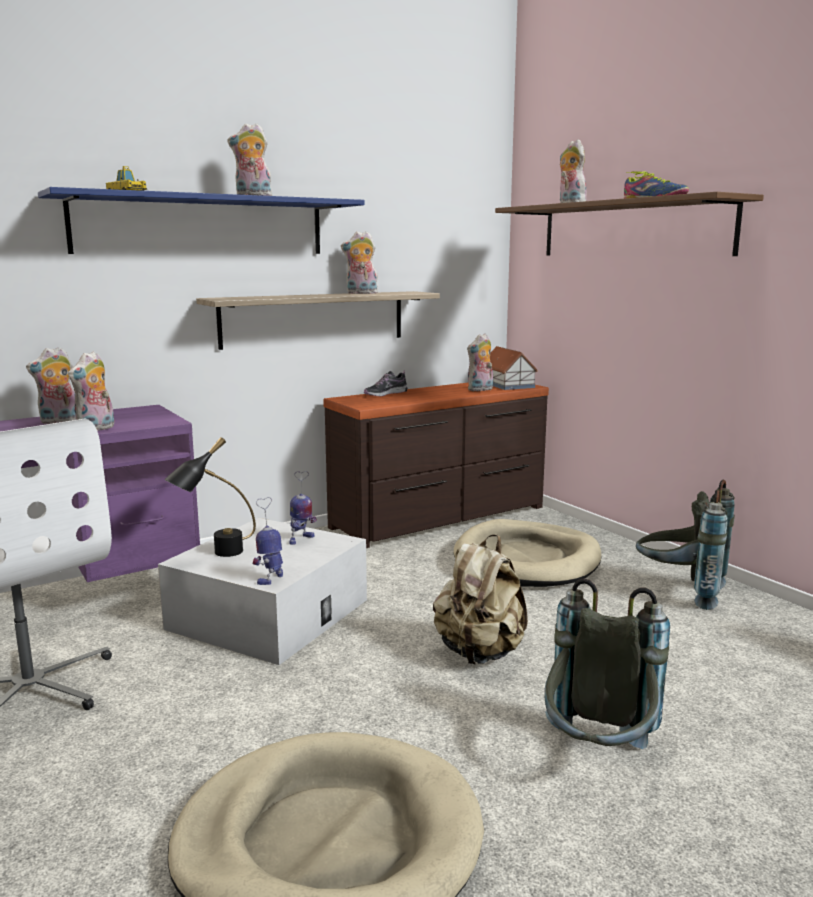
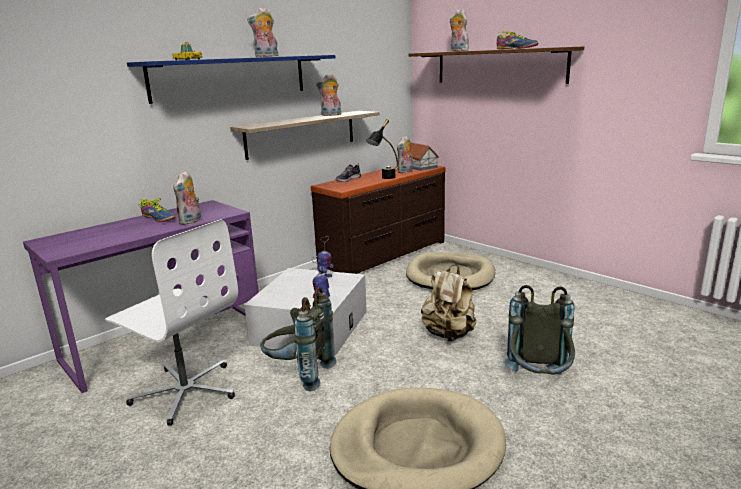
camera: 10 degrees left, 5 degrees up
plush toy [26,347,76,424] -> shoe [138,198,176,222]
black table lamp [164,437,256,557] -> black table lamp moved to [366,119,398,179]
grey backpack [636,480,735,610] -> grey backpack moved to [260,287,336,392]

